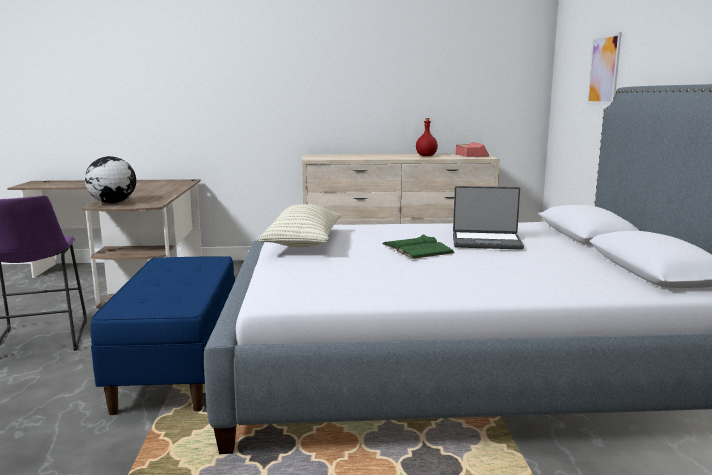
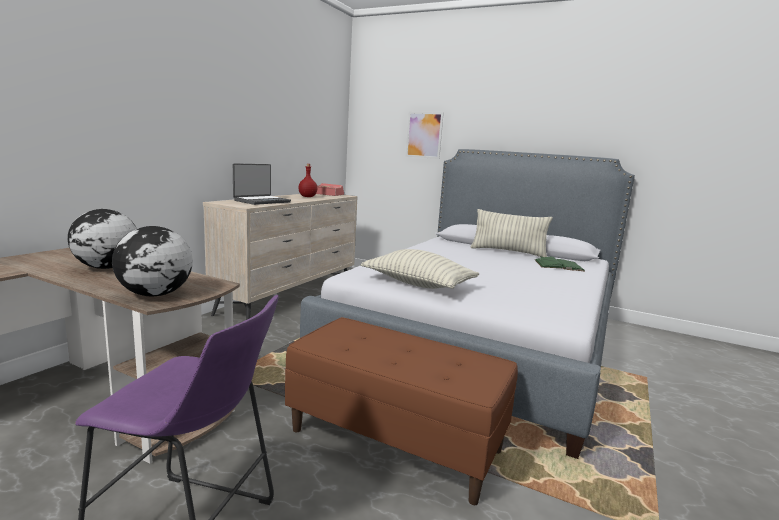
camera: 60 degrees left, 0 degrees up
blue bench [90,256,235,415] -> brown bench [285,317,518,505]
green book [382,234,455,259] -> green book moved to [535,256,585,271]
laptop [453,186,524,250] -> laptop moved to [233,163,291,205]
none -> globe [68,209,137,269]
none -> pillow [471,209,553,257]

